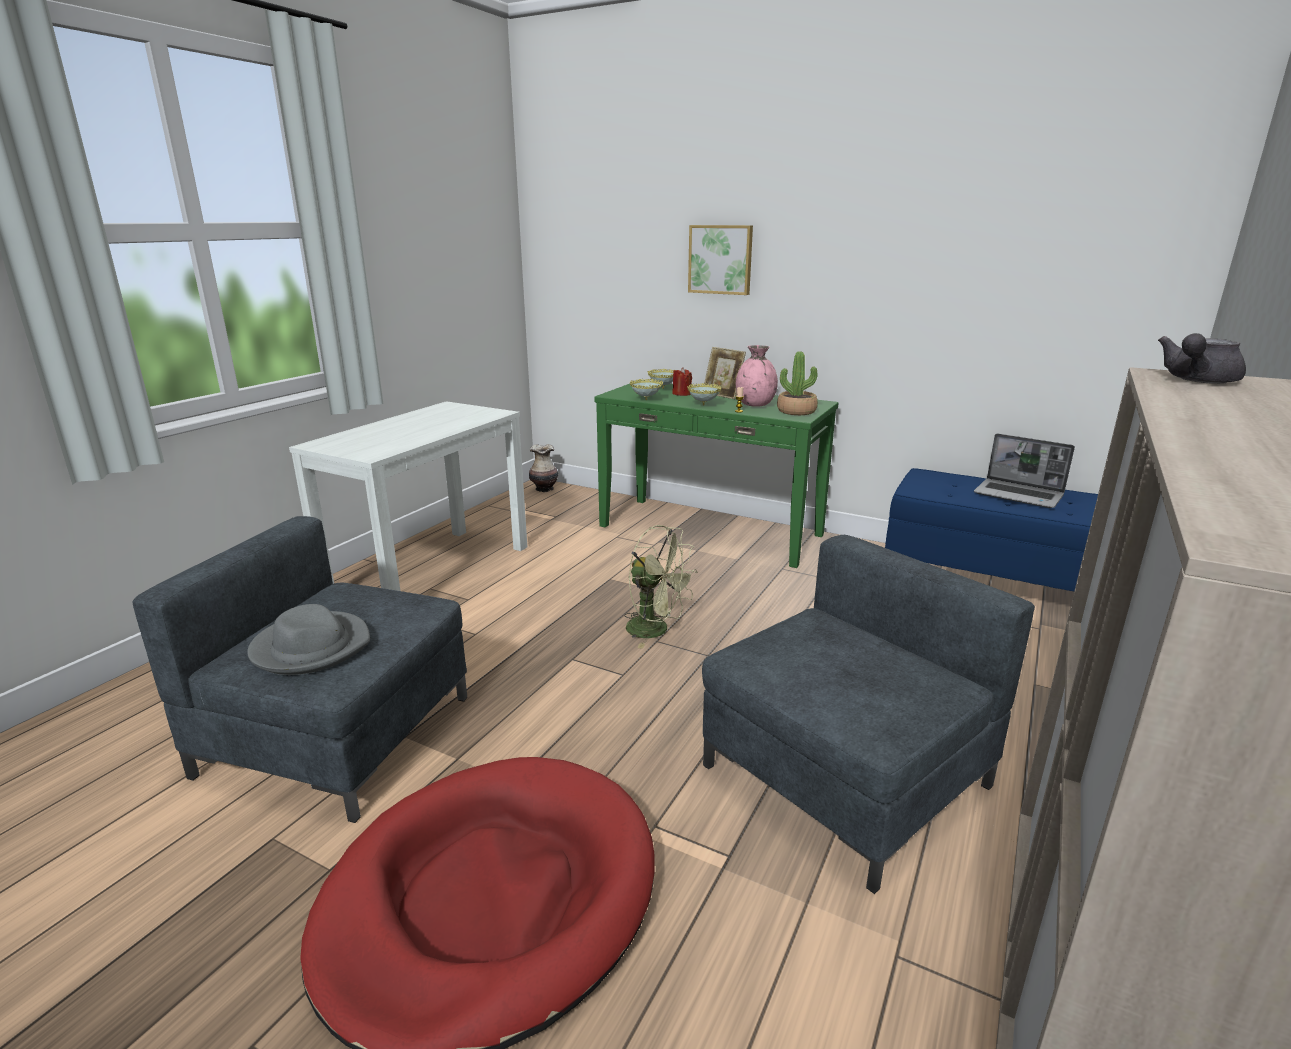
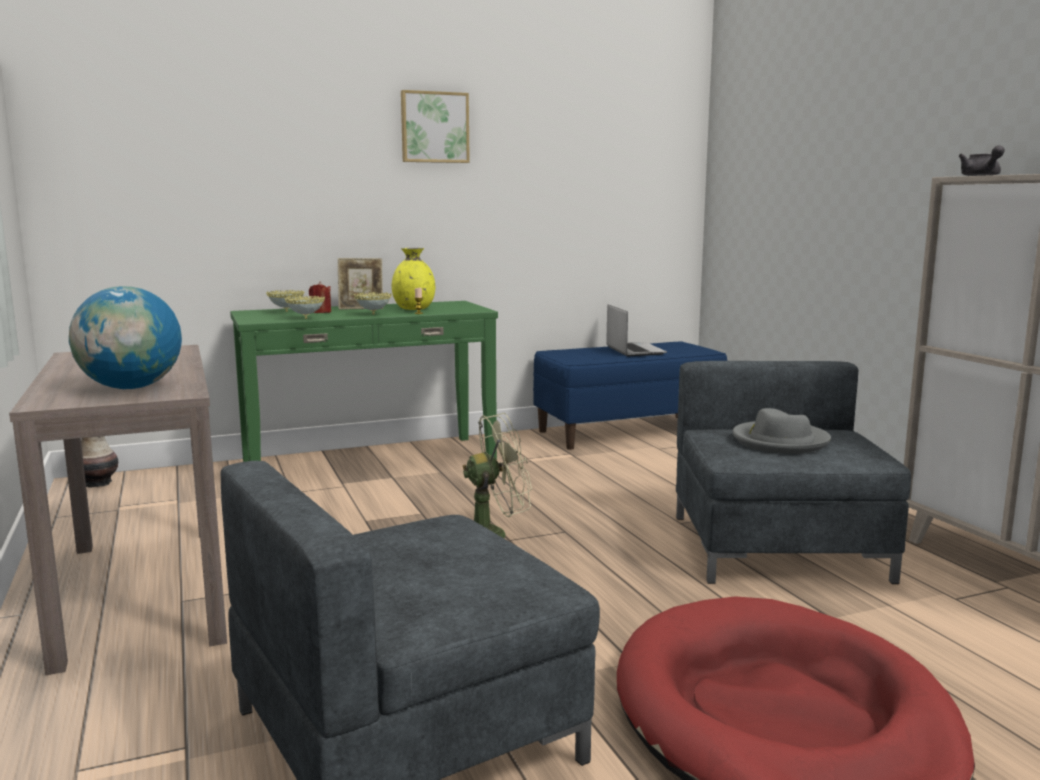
camera: 50 degrees left, 10 degrees down
grey hat [247,604,370,675] -> grey hat moved to [732,408,831,454]
white console table [289,401,527,591] -> brown console table [9,345,227,675]
picture [688,225,753,295] -> picture moved to [401,90,470,163]
pink vase [736,345,778,407] -> yellow vase [392,248,435,310]
potted plant [777,351,818,415] -> none
laptop [974,434,1075,508] -> laptop turned 90 degrees counterclockwise [606,304,667,356]
none -> globe [69,286,182,389]

